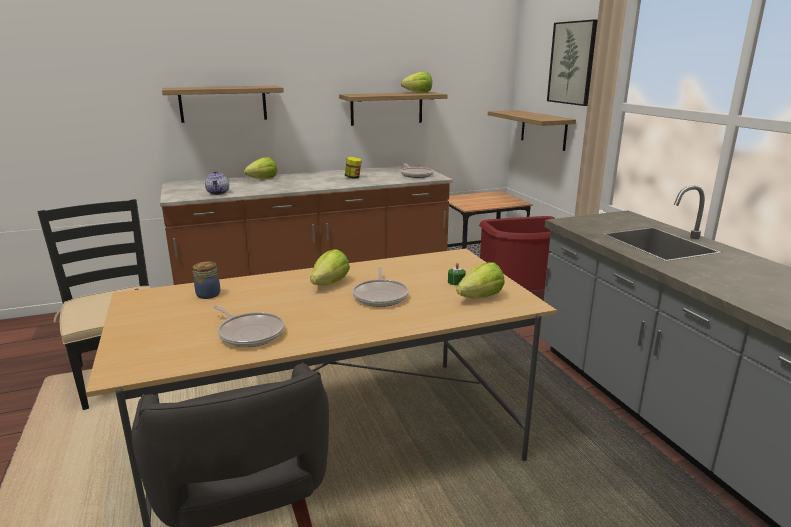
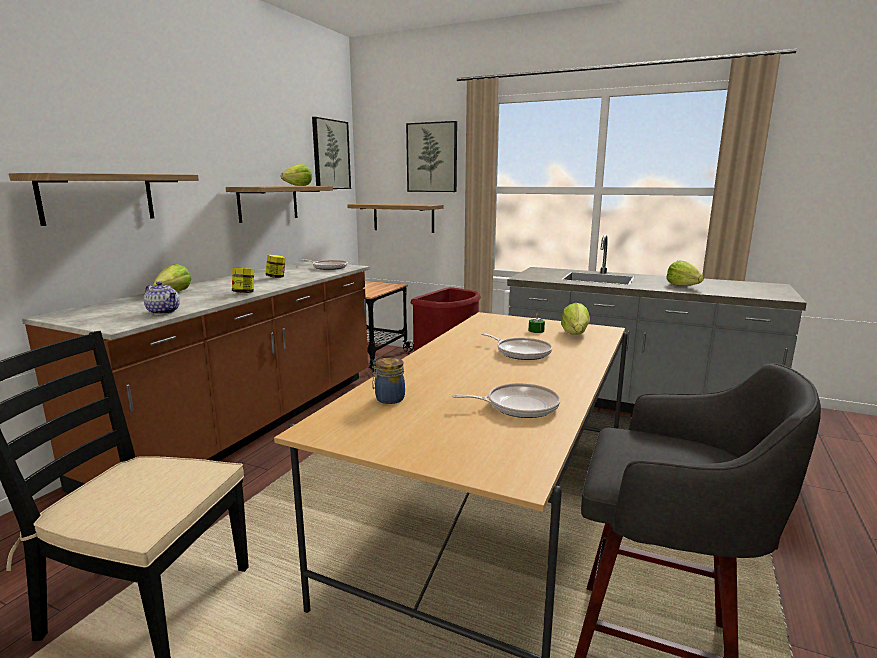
camera: 45 degrees left, 5 degrees down
lettuce [310,249,350,286] -> lettuce moved to [667,260,704,286]
none -> jar [232,268,254,293]
none -> picture [312,117,351,189]

